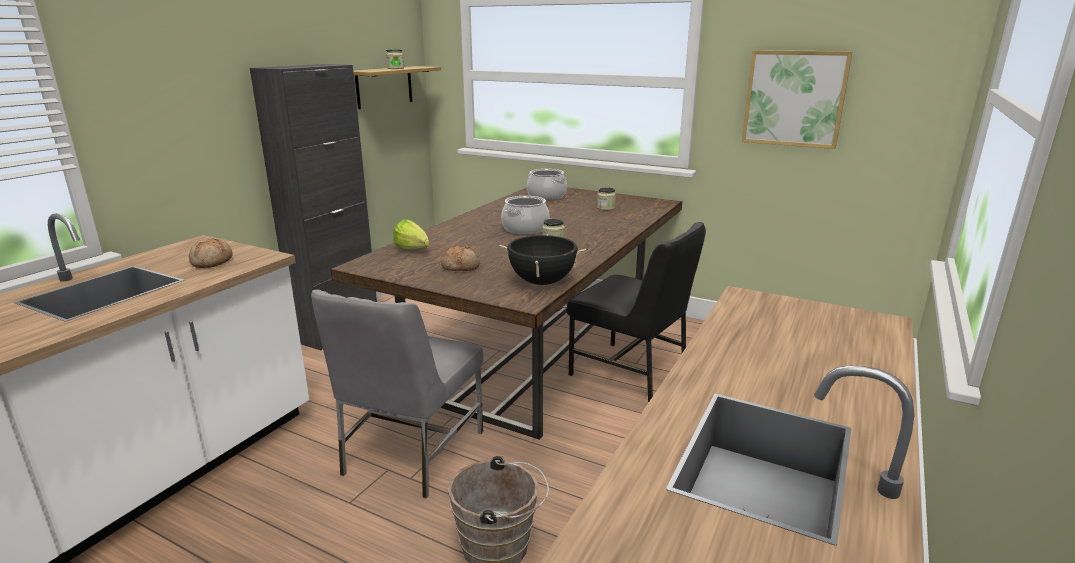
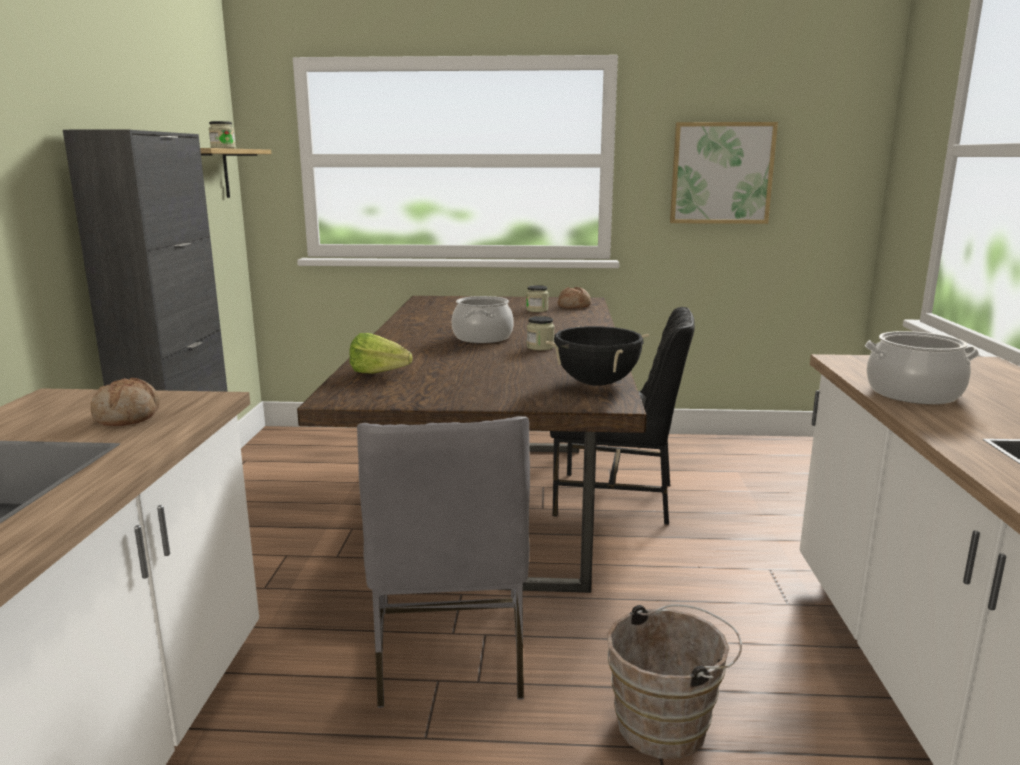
camera: 25 degrees left, 5 degrees down
bread [441,245,480,271] -> bread moved to [558,287,591,308]
cooking pot [527,169,567,200] -> cooking pot moved to [865,331,979,404]

